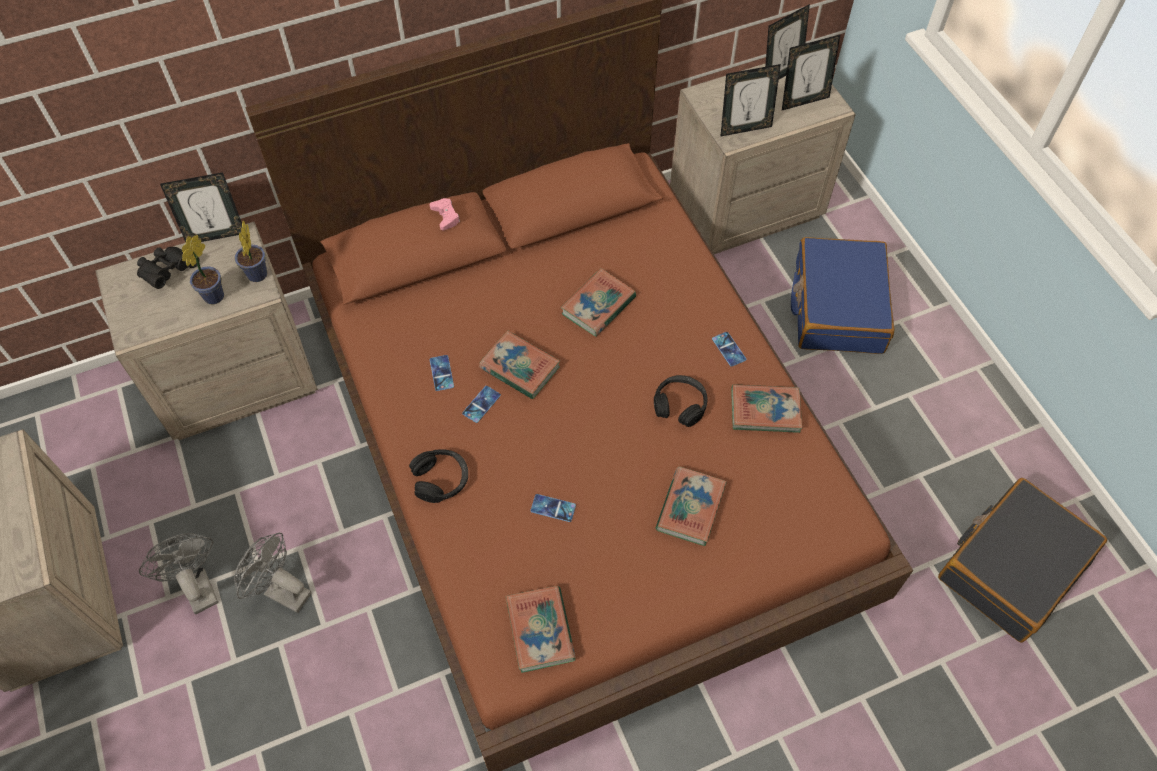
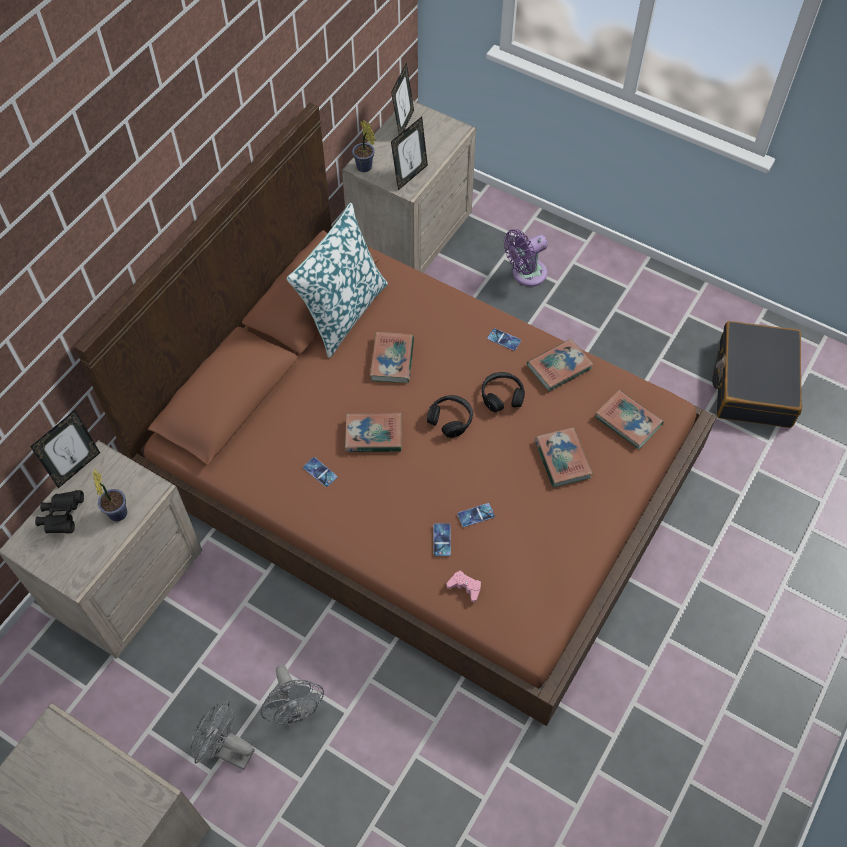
camera: 35 degrees left, 0 degrees up
grey fan [234,532,312,613] -> grey fan turned 105 degrees counterclockwise [260,665,324,725]
potted plant [235,220,267,282] -> potted plant moved to [352,120,376,172]
black headphones [409,449,468,503] -> black headphones moved to [427,395,473,438]
pink game controller [430,198,460,231] -> pink game controller moved to [446,571,481,602]
phone [462,386,501,423] -> phone moved to [433,523,451,556]
book [506,586,576,673] -> book moved to [595,390,663,449]
picture frame [782,35,840,110] -> none
blue suitcase [791,237,895,354] -> purple fan [504,229,548,287]
none -> pillow [287,203,388,358]

